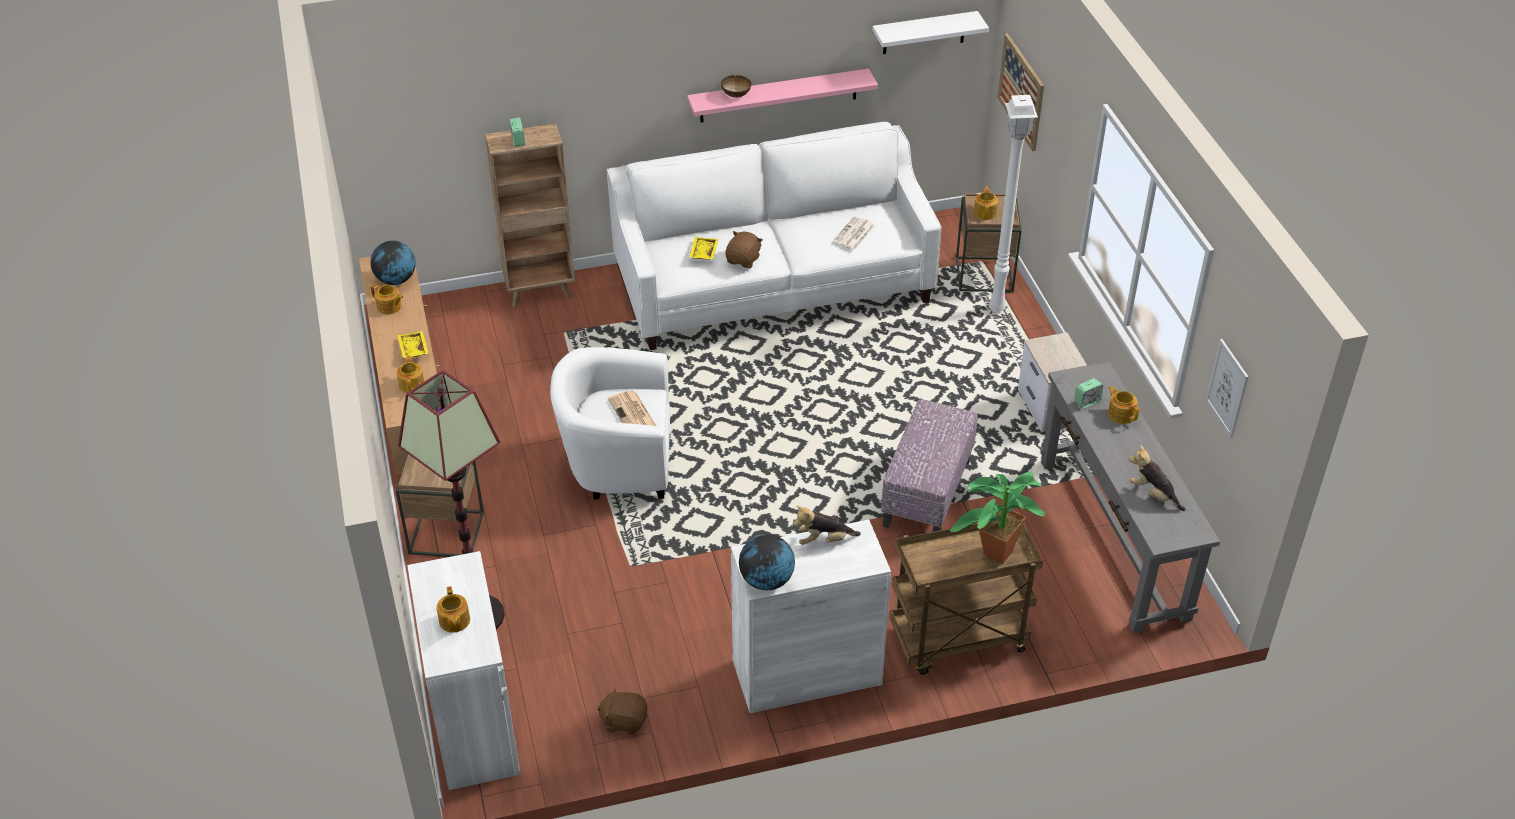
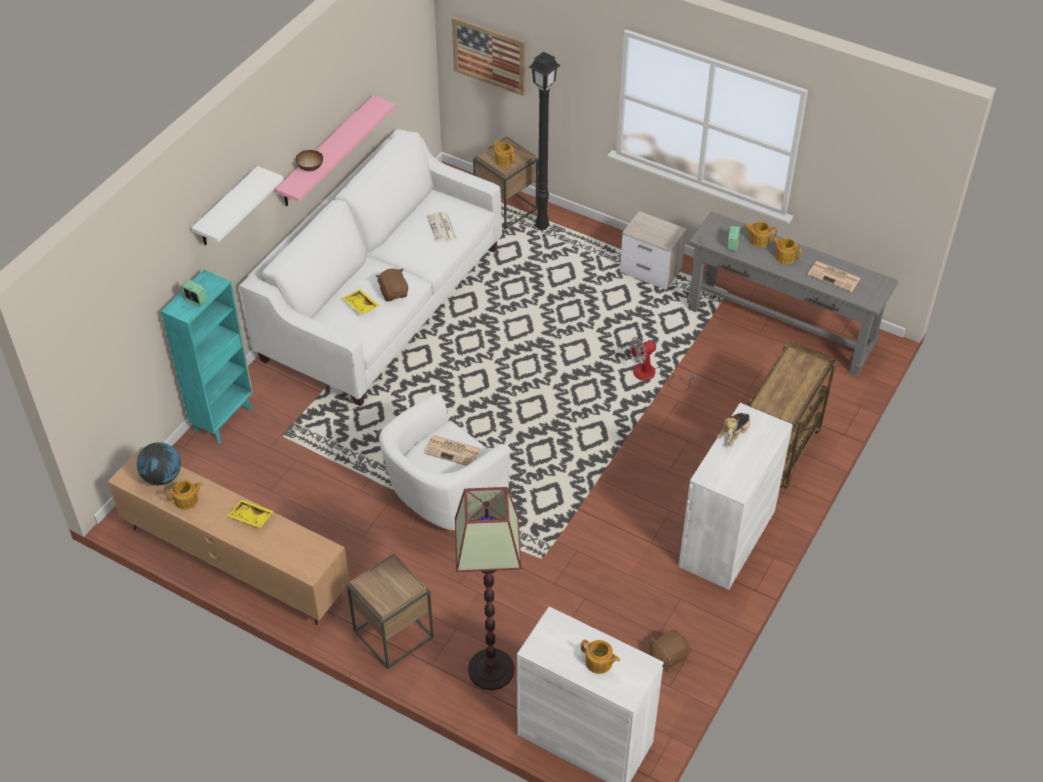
camera: 45 degrees left, 5 degrees up
teapot [396,355,424,393] -> teapot moved to [772,236,802,264]
brown bookcase [485,124,575,307] -> turquoise bookcase [161,270,253,444]
globe [739,534,795,590] -> none
white shelf [872,11,989,54] -> white shelf moved to [191,166,284,245]
ottoman [881,399,978,532] -> fan [630,337,696,391]
potted plant [950,471,1045,564] -> none
white floor lamp [989,95,1038,313] -> black floor lamp [529,52,561,230]
plush toy [1129,445,1185,511] -> newspaper [807,261,861,292]
picture [1205,339,1248,439] -> none

